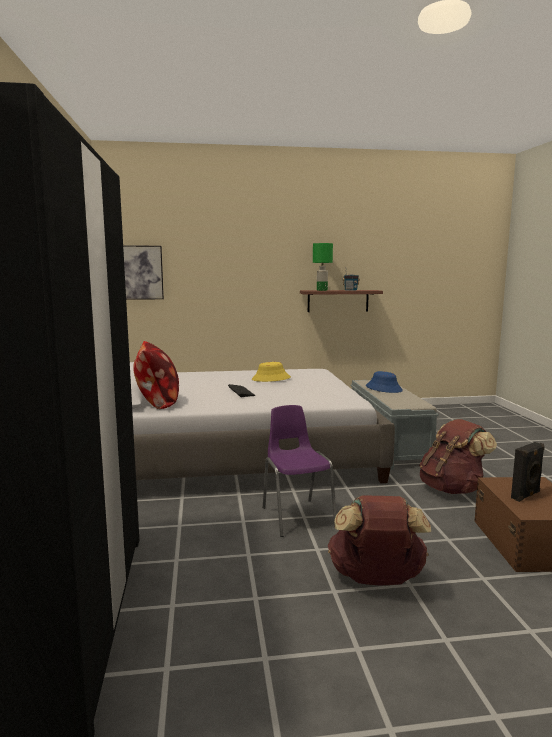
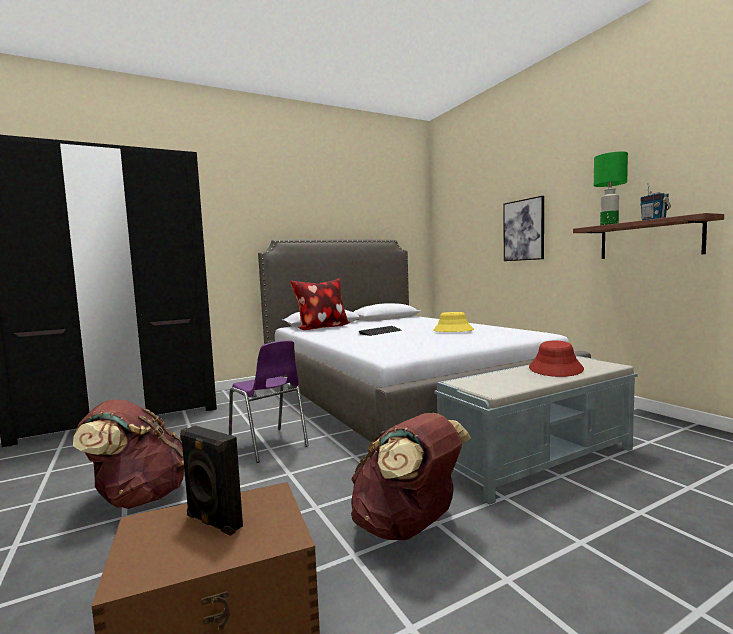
camera: 70 degrees right, 5 degrees down
picture [123,245,164,300] -> picture moved to [503,196,544,261]
purple chair [263,405,336,537] -> purple chair turned 90 degrees clockwise [229,340,309,463]
blue hat [366,371,403,393] -> red hat [529,341,584,377]

